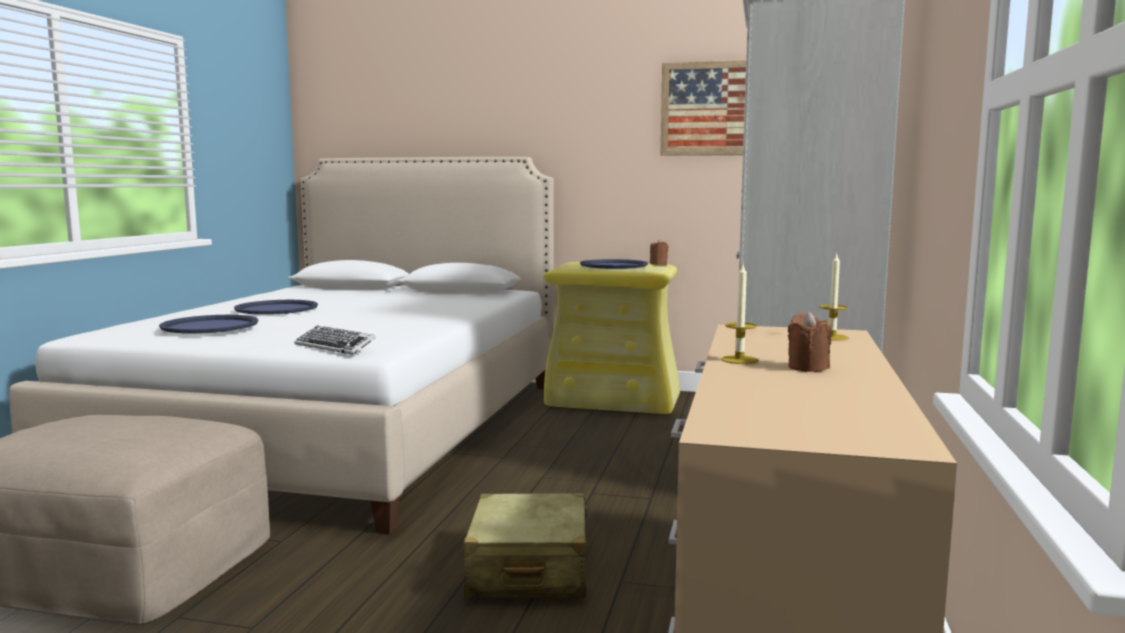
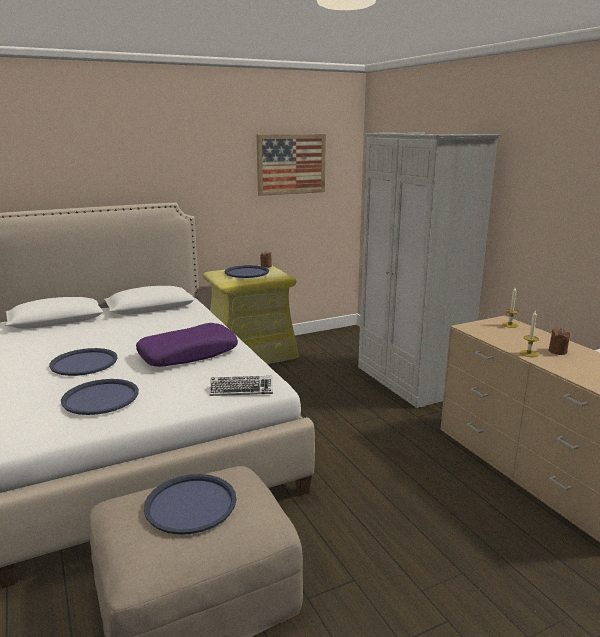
camera: 40 degrees left, 10 degrees up
beige suitcase [463,493,588,598] -> none
none -> purple pillow [136,323,238,367]
none -> blue tray [144,474,236,535]

